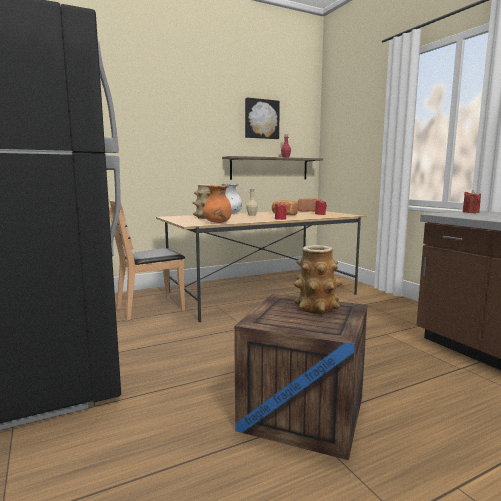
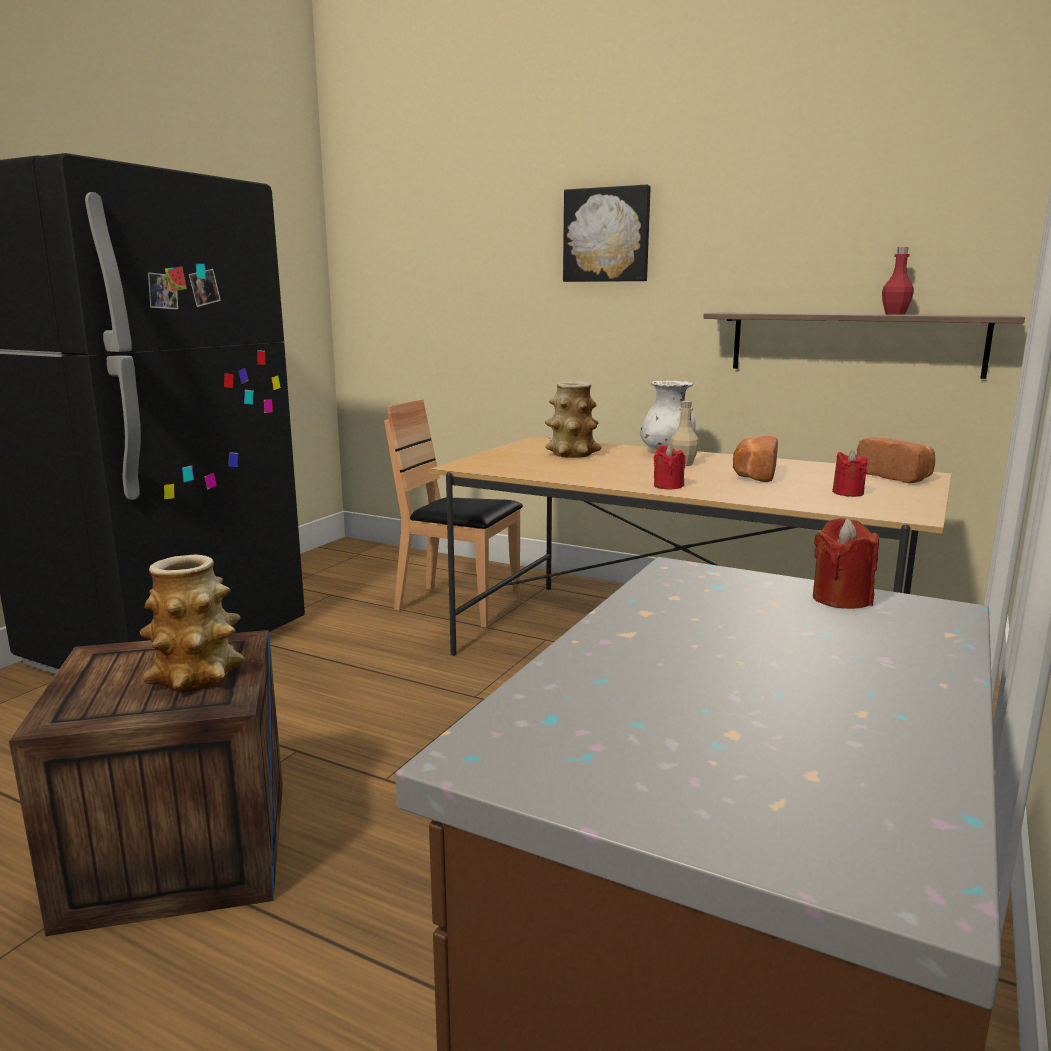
camera: 55 degrees right, 5 degrees up
orange vase [203,185,232,223] -> none
picture [245,97,280,139] -> picture moved to [563,184,651,282]

